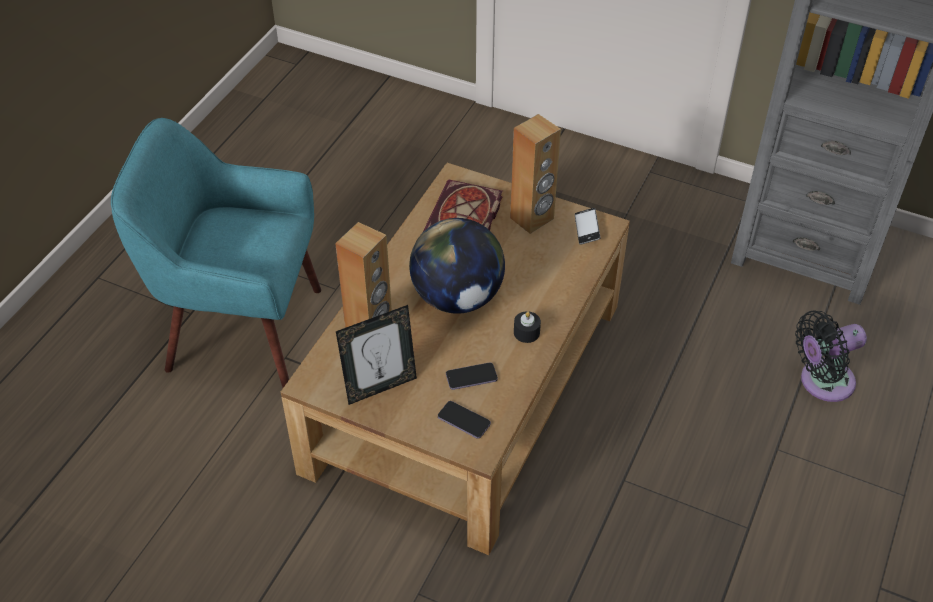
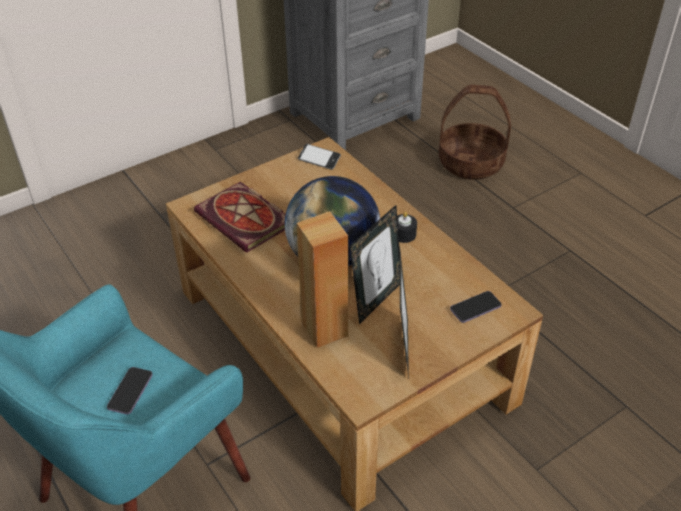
camera: 60 degrees left, 5 degrees down
phone [446,363,498,390] -> phone moved to [107,367,153,414]
brown speaker [510,114,561,234] -> none
black fan [795,311,867,402] -> basket [439,85,511,180]
none -> picture frame [350,205,400,324]

